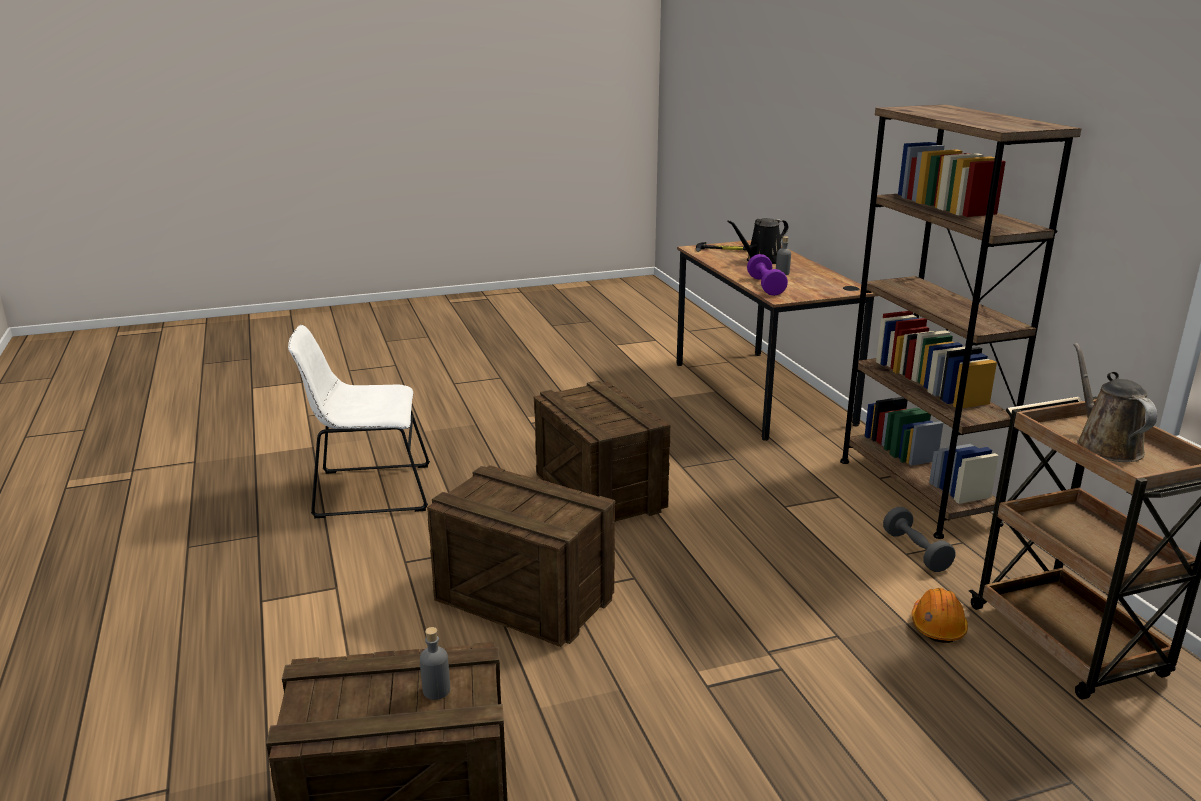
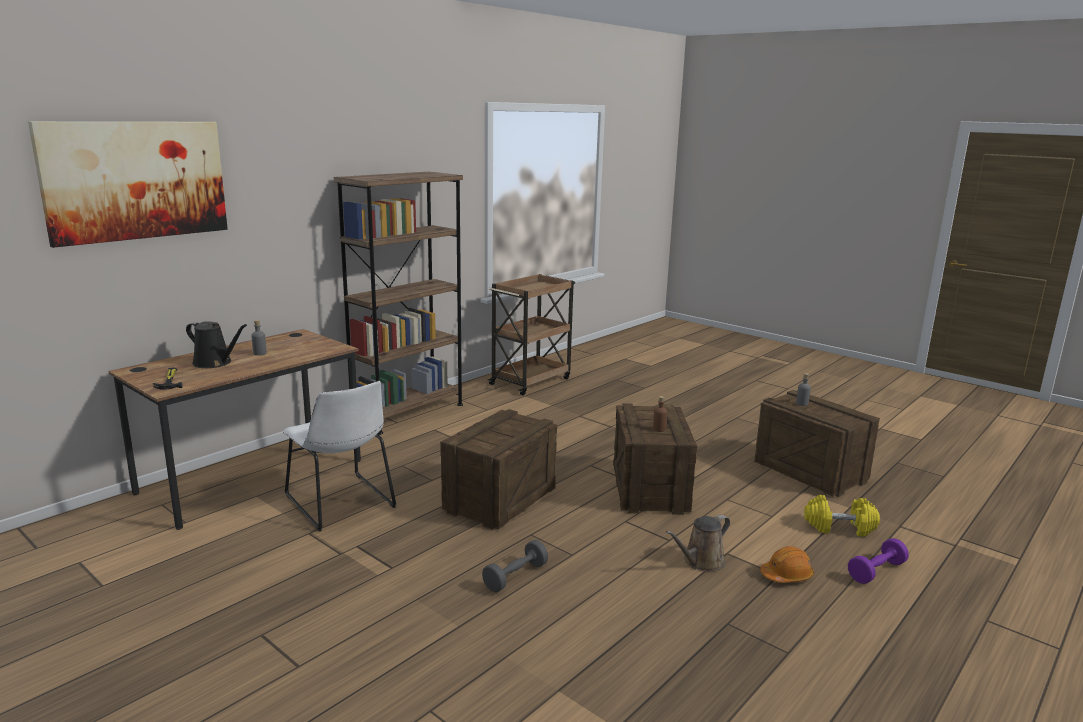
camera: 120 degrees left, 5 degrees down
white chair [288,325,430,519] -> white chair moved to [283,381,396,531]
purple dumbbell [747,254,788,296] -> purple dumbbell moved to [848,538,909,584]
grey dumbbell [883,507,955,572] -> grey dumbbell moved to [482,540,548,592]
orange hard hat [911,588,968,643] -> orange hard hat moved to [760,546,814,583]
brown watering can [1074,343,1157,462] -> brown watering can moved to [666,515,730,571]
none -> picture [28,121,228,248]
none -> brown bottle [653,396,667,432]
none -> yellow dumbbell [804,495,880,536]

